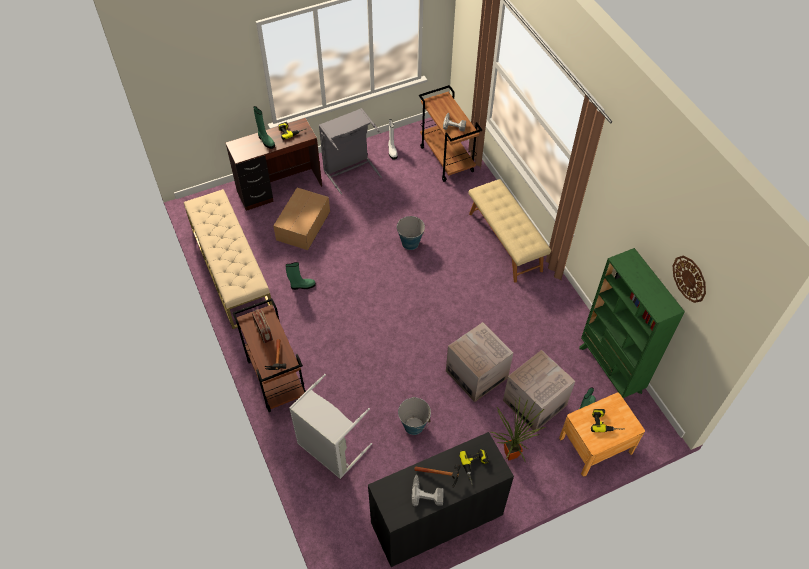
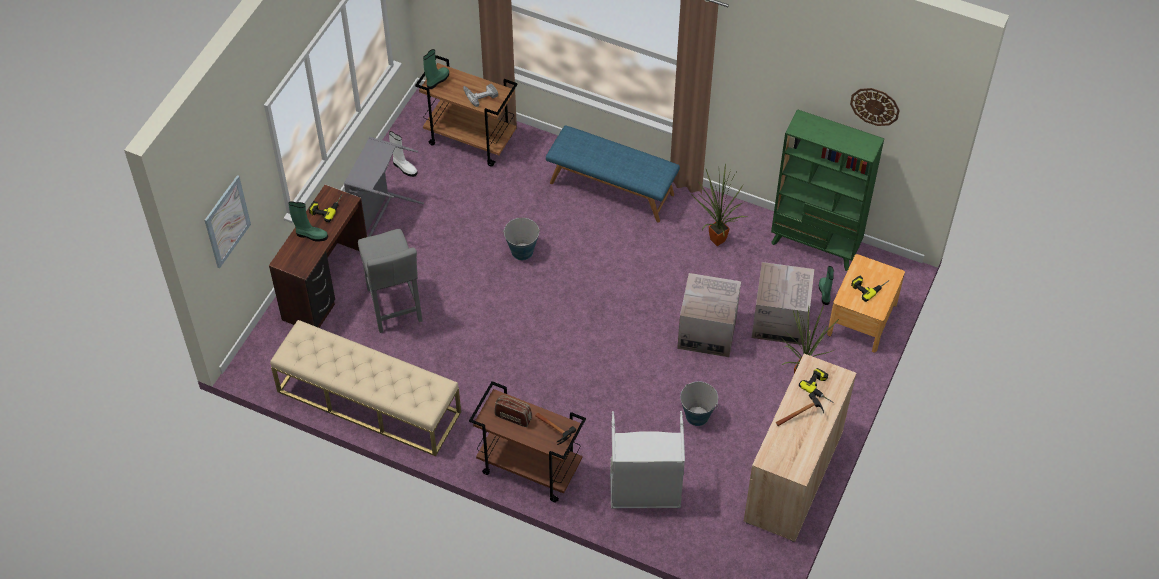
camera: 40 degrees left, 0 degrees up
cardboard box [273,188,330,250] -> grey stool [358,229,422,333]
green boot [285,262,316,290] -> green boot moved to [423,49,449,89]
black cabinet [368,432,514,567] -> beige cabinet [744,354,856,542]
power drill [412,475,444,506] -> none
beige bench [468,179,551,283] -> blue bench [546,125,680,222]
none -> picture [204,175,251,269]
none -> potted plant [692,163,748,246]

